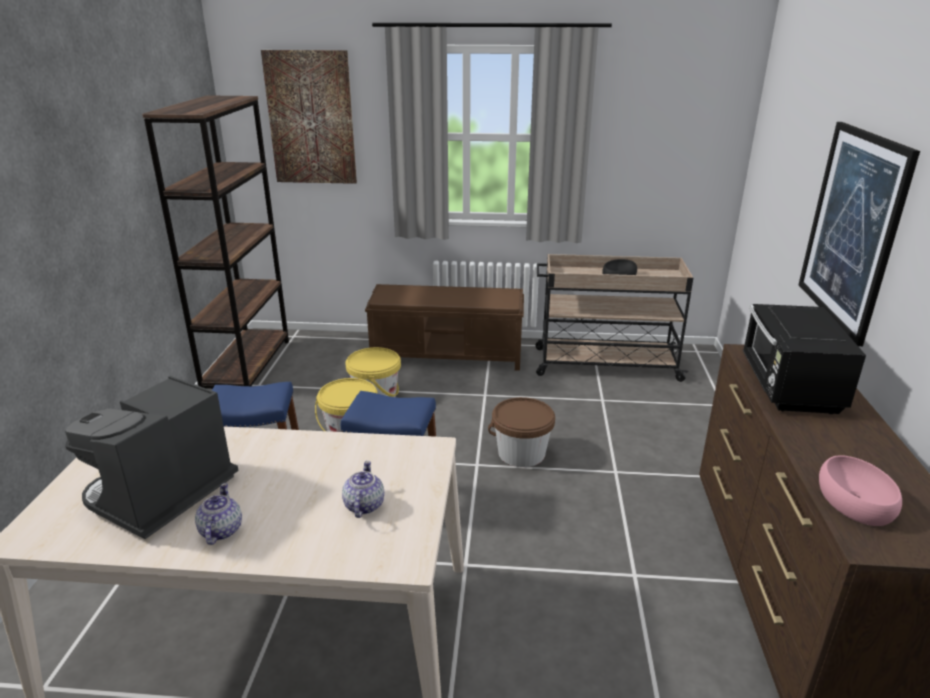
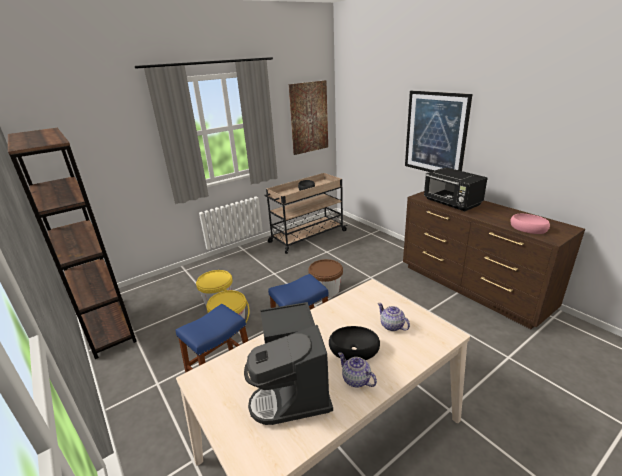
camera: 40 degrees left, 0 degrees up
picture [261,50,357,184] -> picture moved to [289,80,328,155]
brown bench [365,284,524,371] -> none
none -> black bowl [329,326,380,360]

